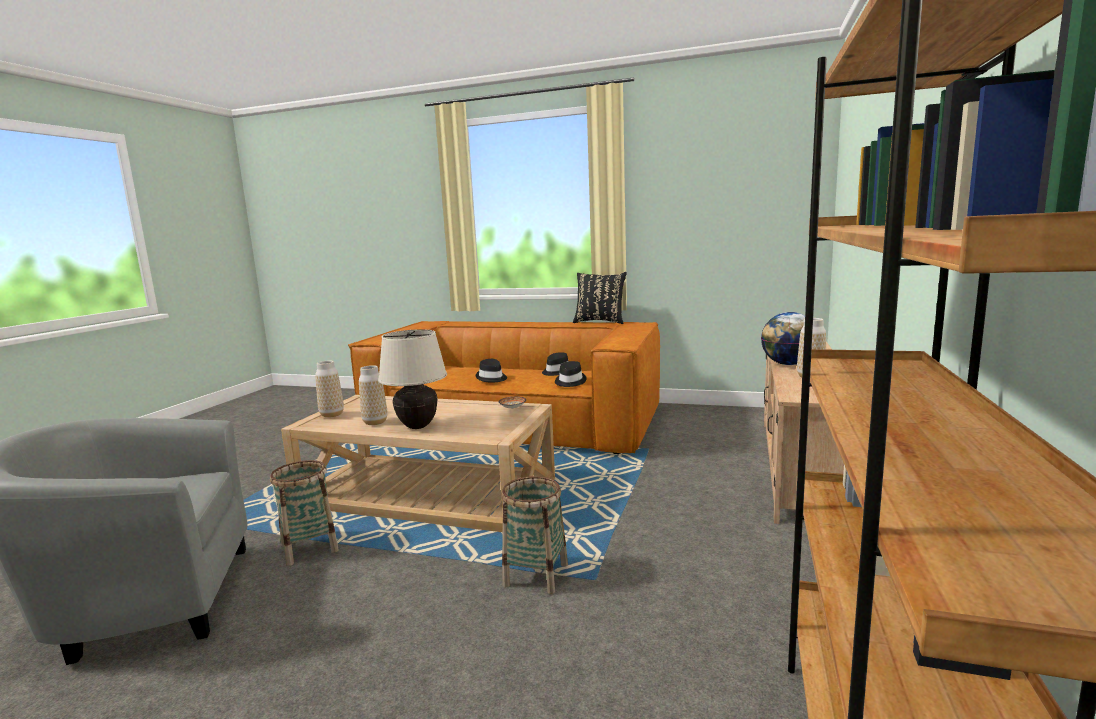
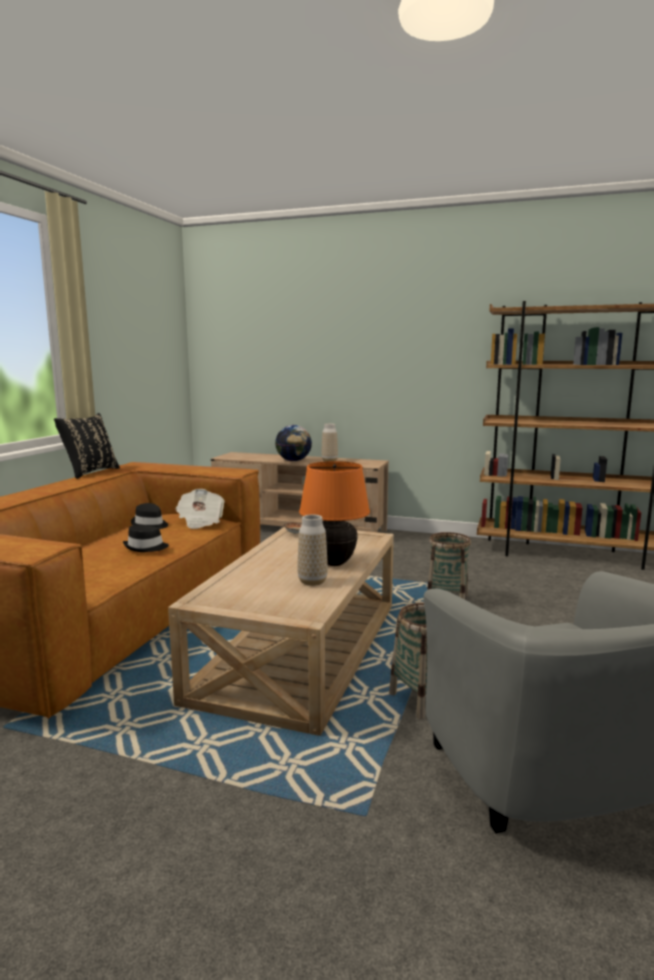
camera: 90 degrees left, 0 degrees up
vase [315,360,344,418] -> none
beige table lamp [378,329,447,429] -> orange table lamp [299,461,370,566]
black hat [555,361,587,387] -> newspaper [176,489,225,529]

